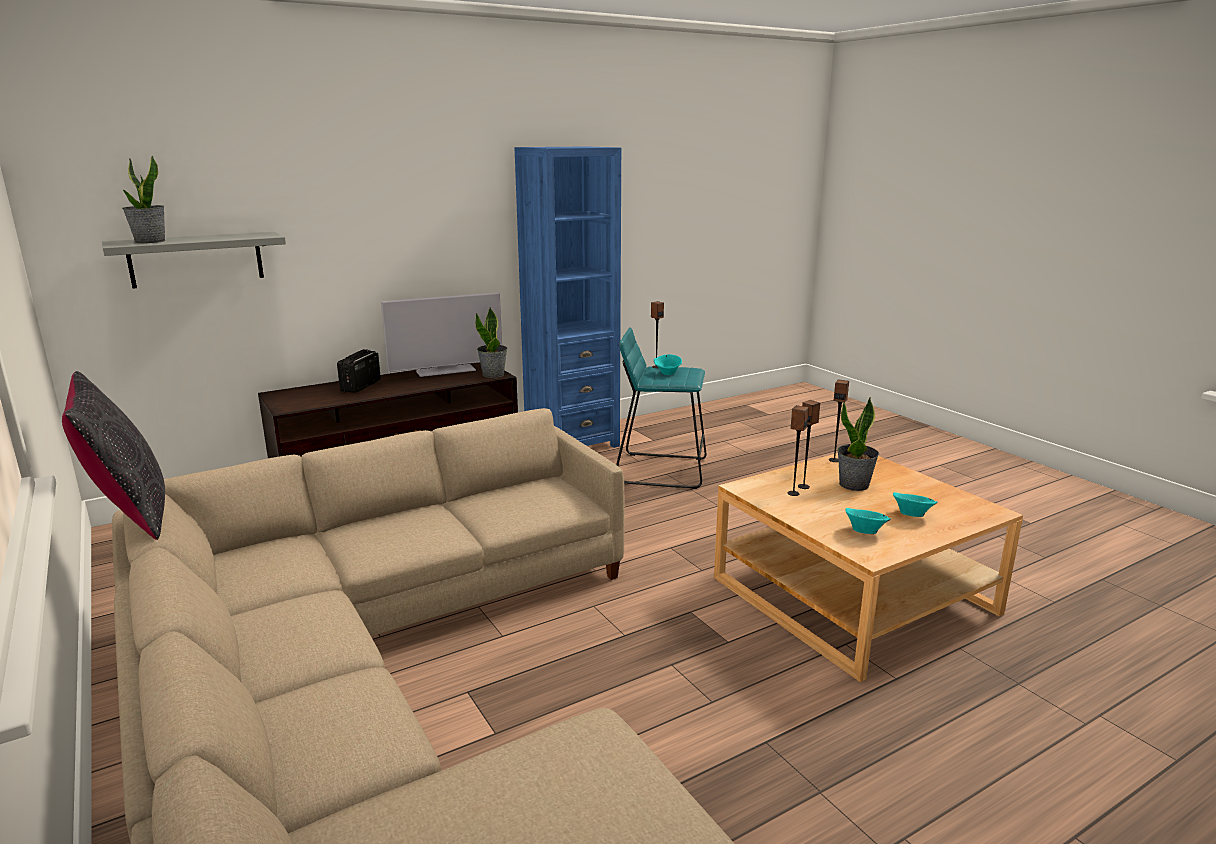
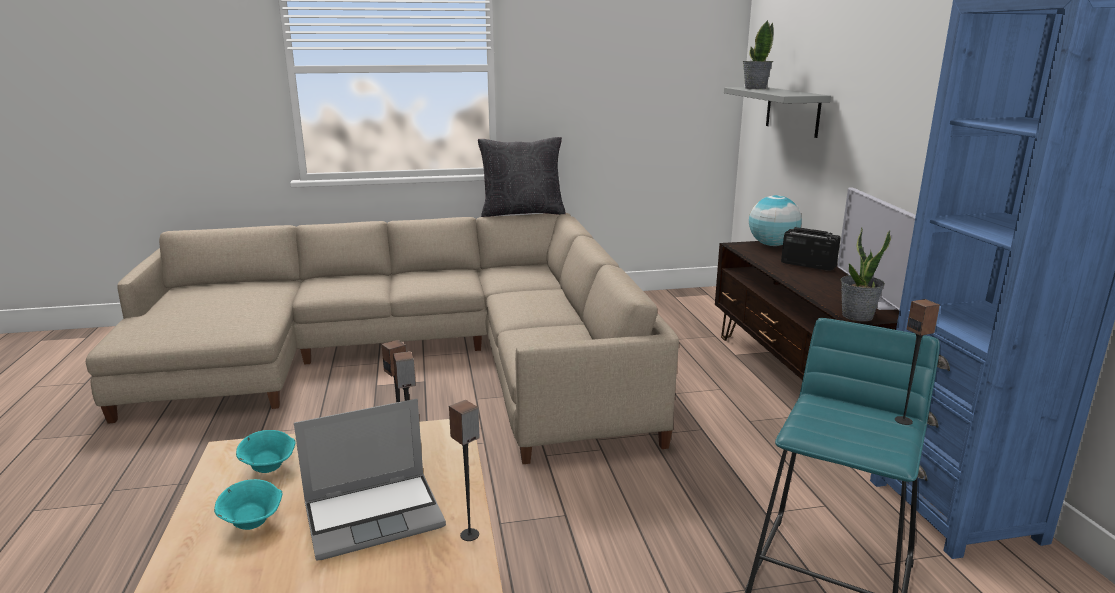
camera: 110 degrees right, 0 degrees up
turquoise bowl [654,354,682,375] -> none
potted plant [837,397,879,491] -> laptop [294,399,446,560]
none -> globe [749,195,802,246]

